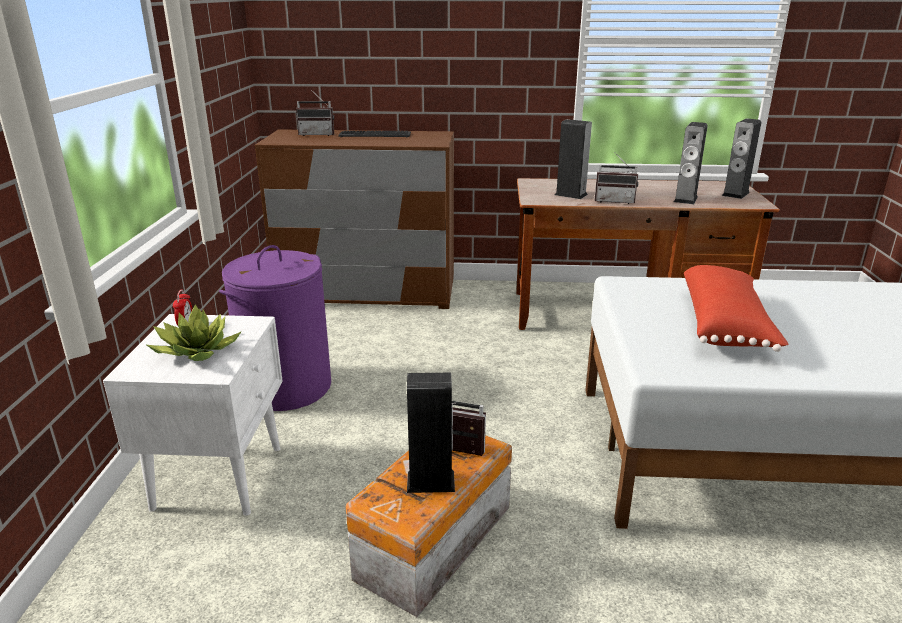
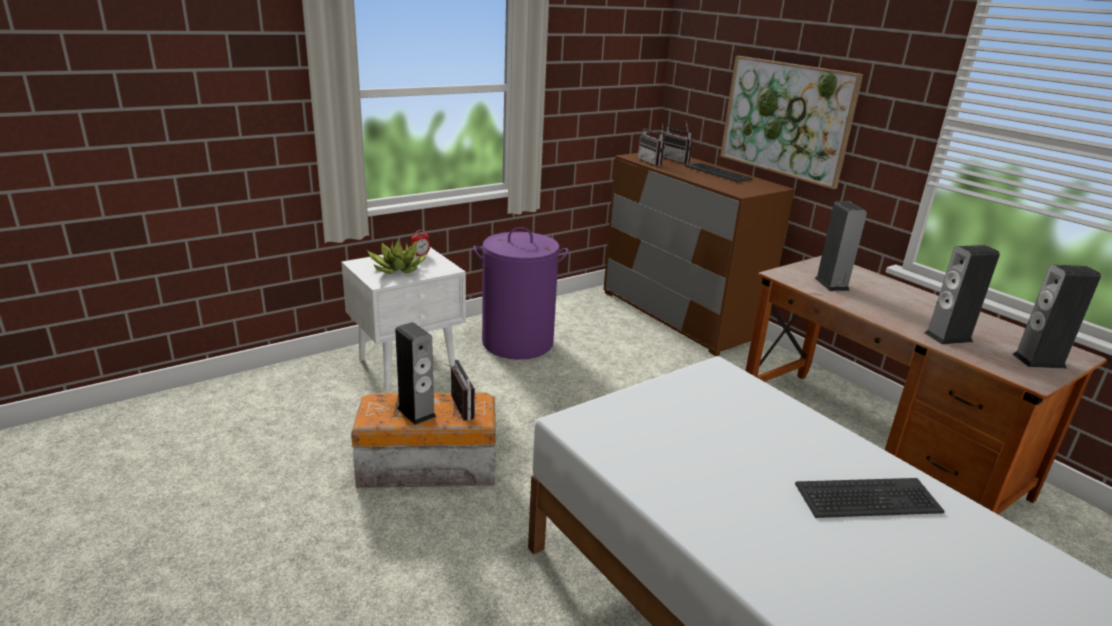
camera: 50 degrees right, 0 degrees up
radio [594,153,639,204] -> radio moved to [638,122,665,166]
red pillow [684,265,788,352] -> none
none -> picture [720,56,863,189]
none -> keyboard [795,478,945,518]

